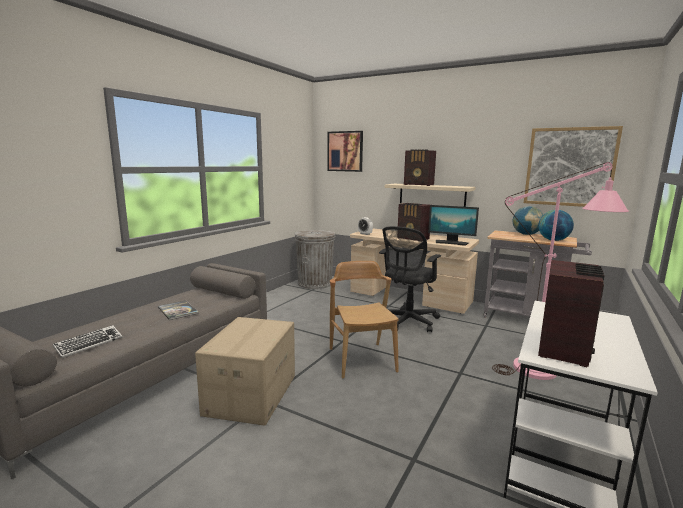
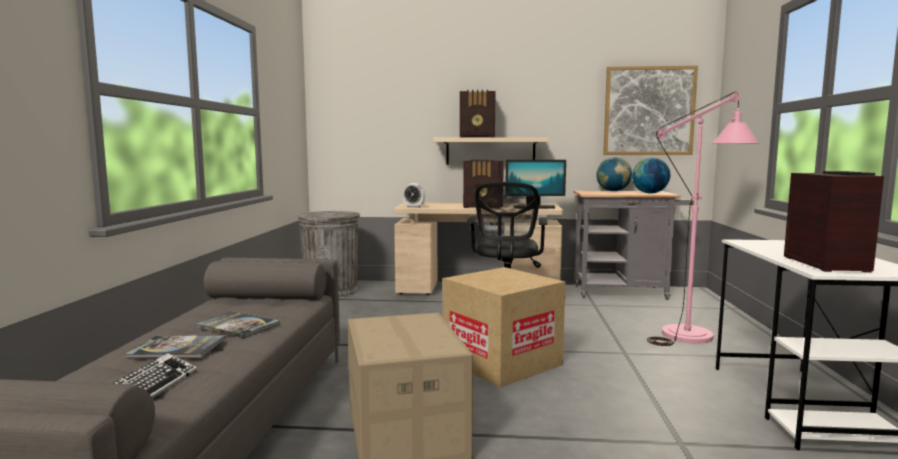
camera: 25 degrees left, 5 degrees down
picture [327,131,363,172] -> none
brown chair [330,261,399,379] -> cardboard box [443,267,565,388]
none -> book [125,335,226,358]

